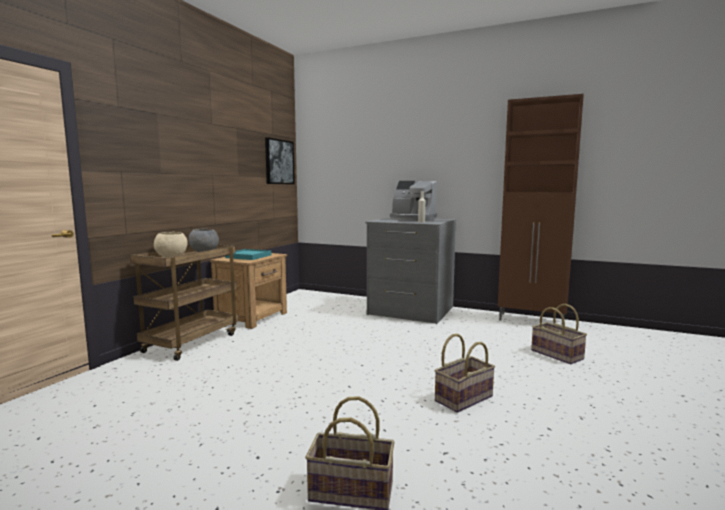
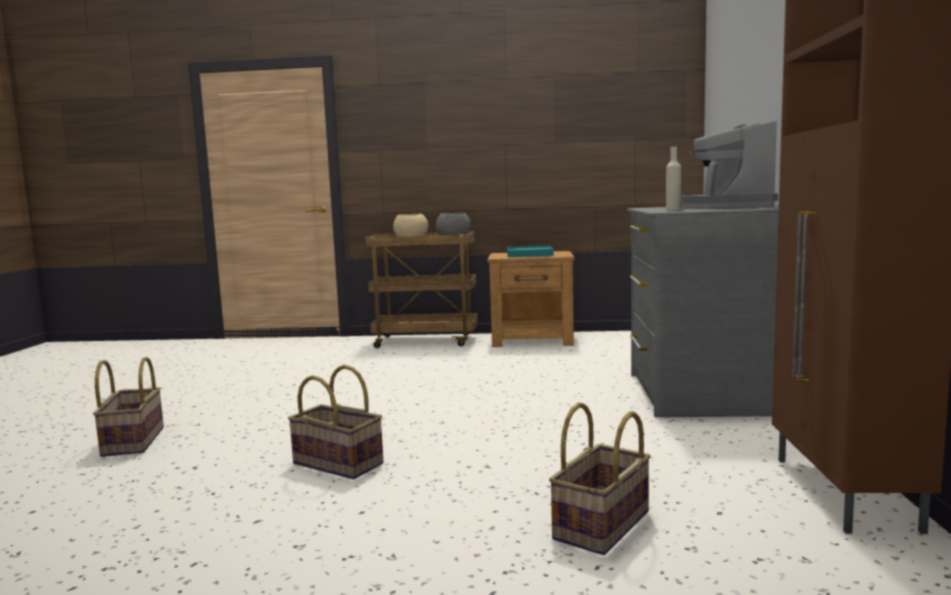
camera: 70 degrees right, 0 degrees up
picture [265,137,295,184] -> none

